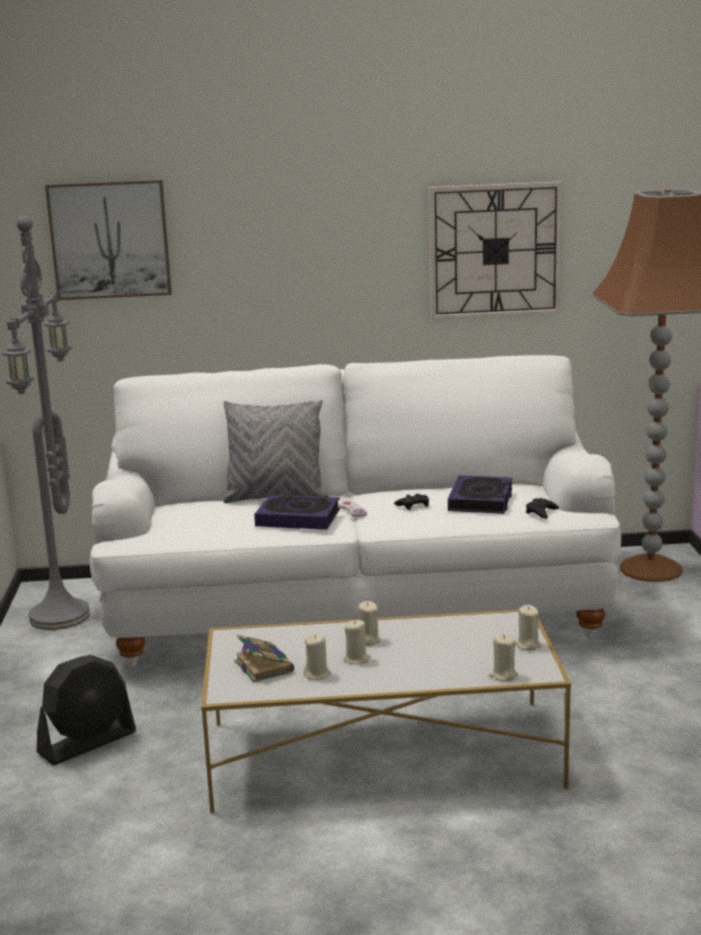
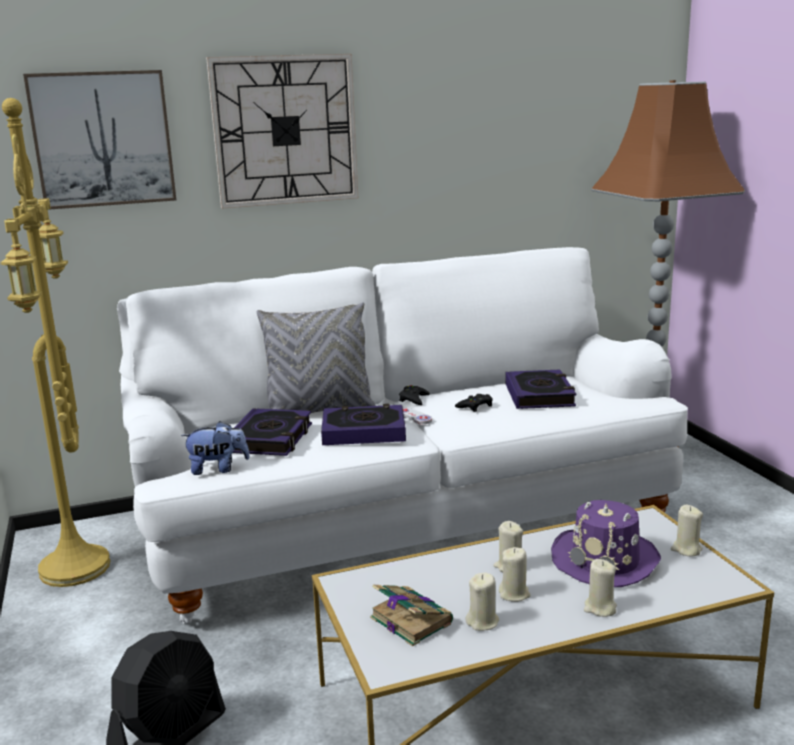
camera: 15 degrees left, 0 degrees up
grey floor lamp [3,216,90,630] -> yellow floor lamp [1,98,110,587]
wall clock [429,181,563,320] -> wall clock moved to [206,54,358,209]
beige candle [489,633,518,681] -> beige candle moved to [584,559,617,617]
black game controller [526,498,559,519] -> black game controller moved to [399,385,430,405]
none -> plush toy [181,421,250,475]
none -> book [233,408,312,456]
none -> purple hat [551,500,661,587]

